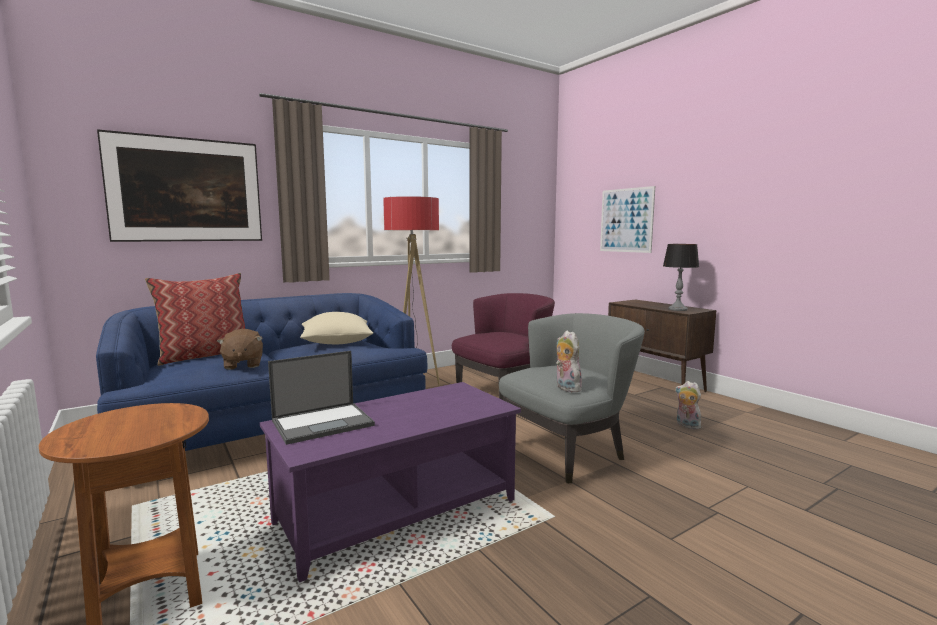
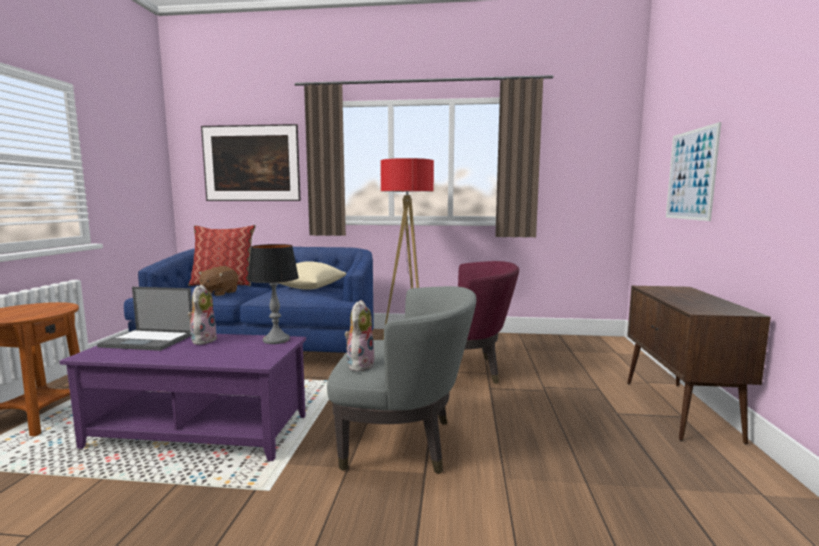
camera: 40 degrees right, 0 degrees up
table lamp [663,244,699,311] -> table lamp moved to [247,244,299,344]
plush toy [675,381,701,430] -> plush toy moved to [188,284,217,345]

